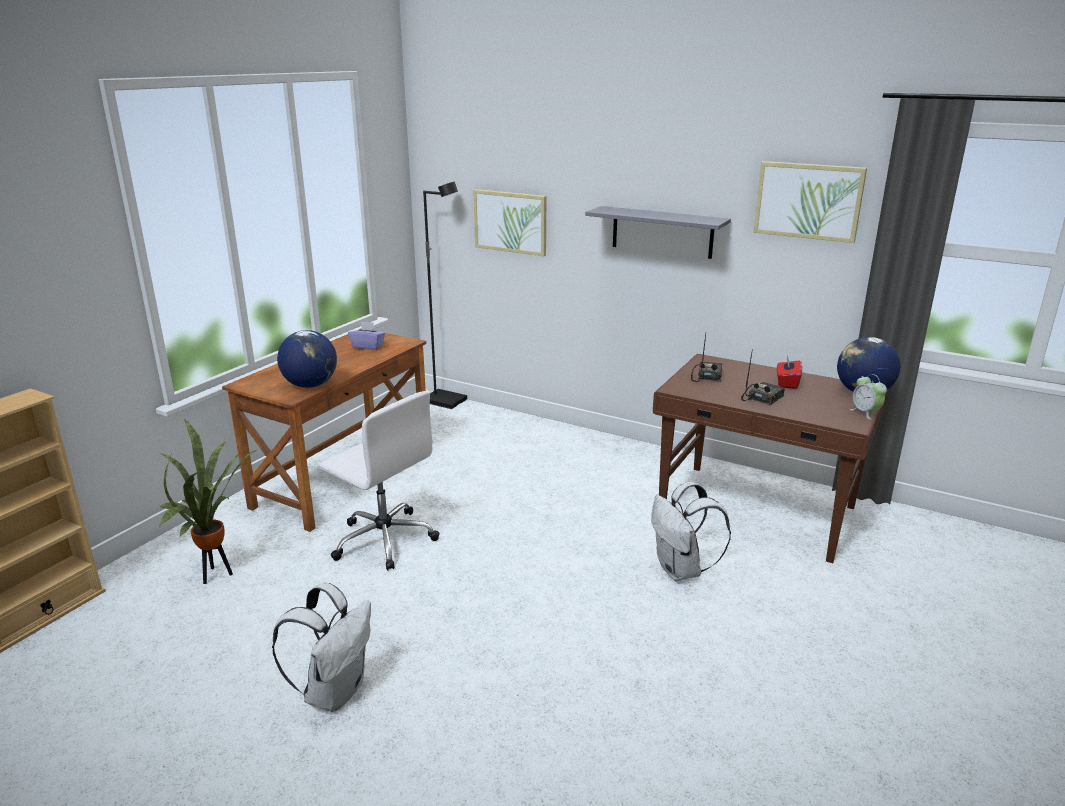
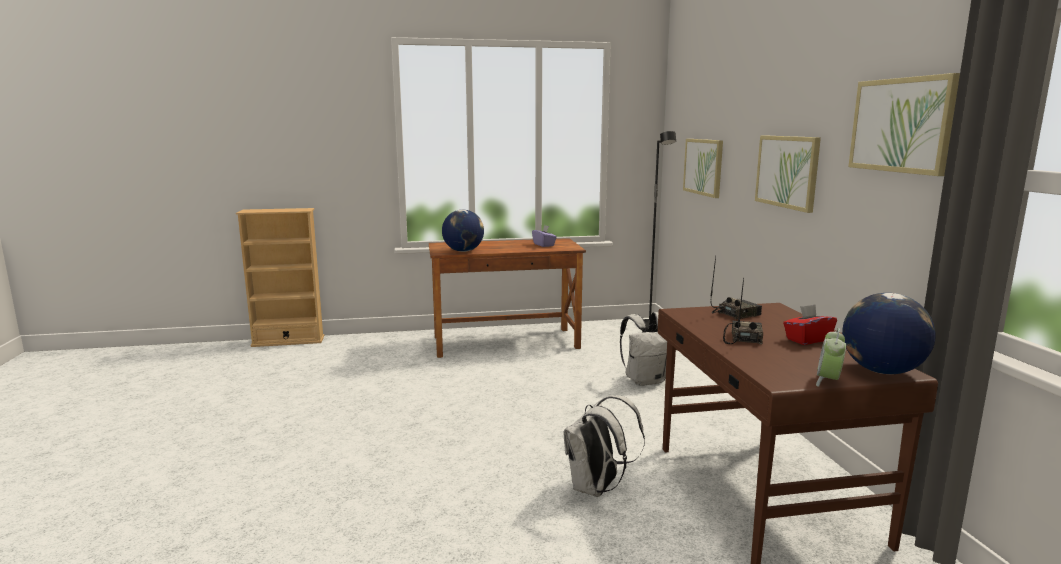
camera: 50 degrees right, 10 degrees down
potted plant [159,420,257,584] -> none
white backpack [272,582,371,712] -> white backpack moved to [620,312,667,386]
white office chair [319,391,440,571] -> none
grey shelf [585,206,731,259] -> picture [755,135,821,213]
radio [741,349,785,406] -> radio turned 75 degrees counterclockwise [723,278,763,344]

